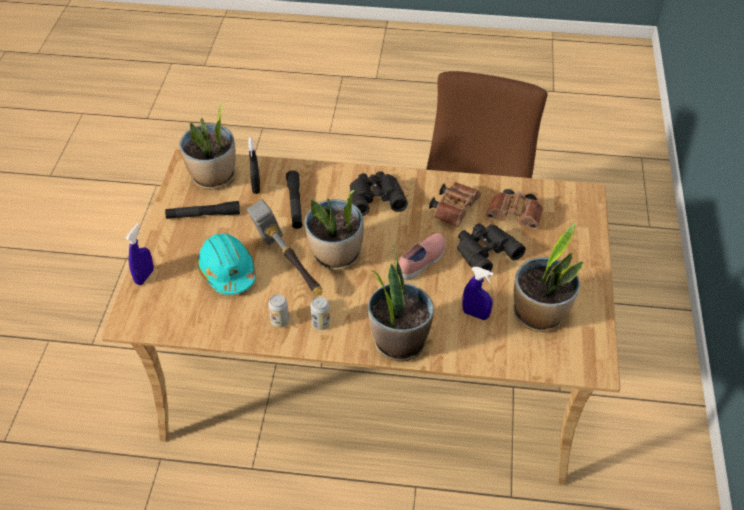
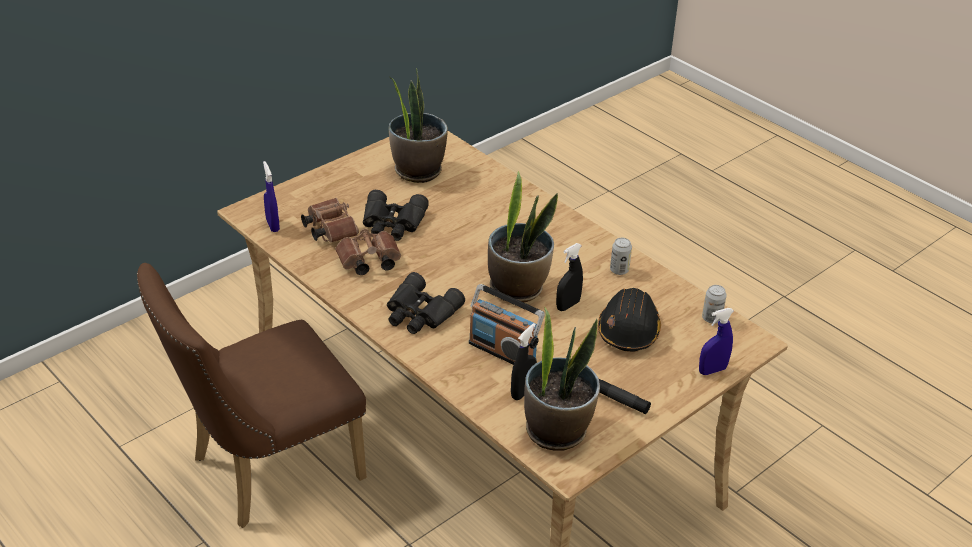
camera: 140 degrees left, 10 degrees down
turquoise hard hat [197,233,256,295] -> black hard hat [598,288,661,352]
hammer [247,199,323,295] -> black spray bottle [556,243,583,311]
black flashlight [286,170,303,229] -> radio [469,284,545,365]
can [310,297,330,330] -> can moved to [702,285,727,323]
potted plant [368,246,434,361] -> none
pink shoe [399,233,446,280] -> none
blue spray bottle [462,267,494,320] -> blue spray bottle moved to [263,161,280,232]

